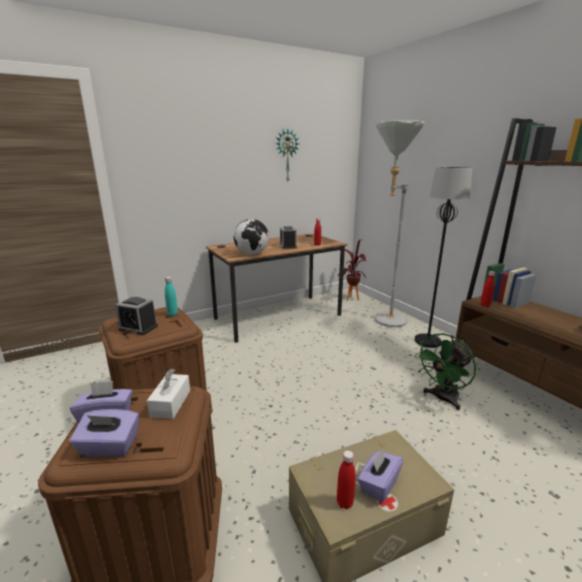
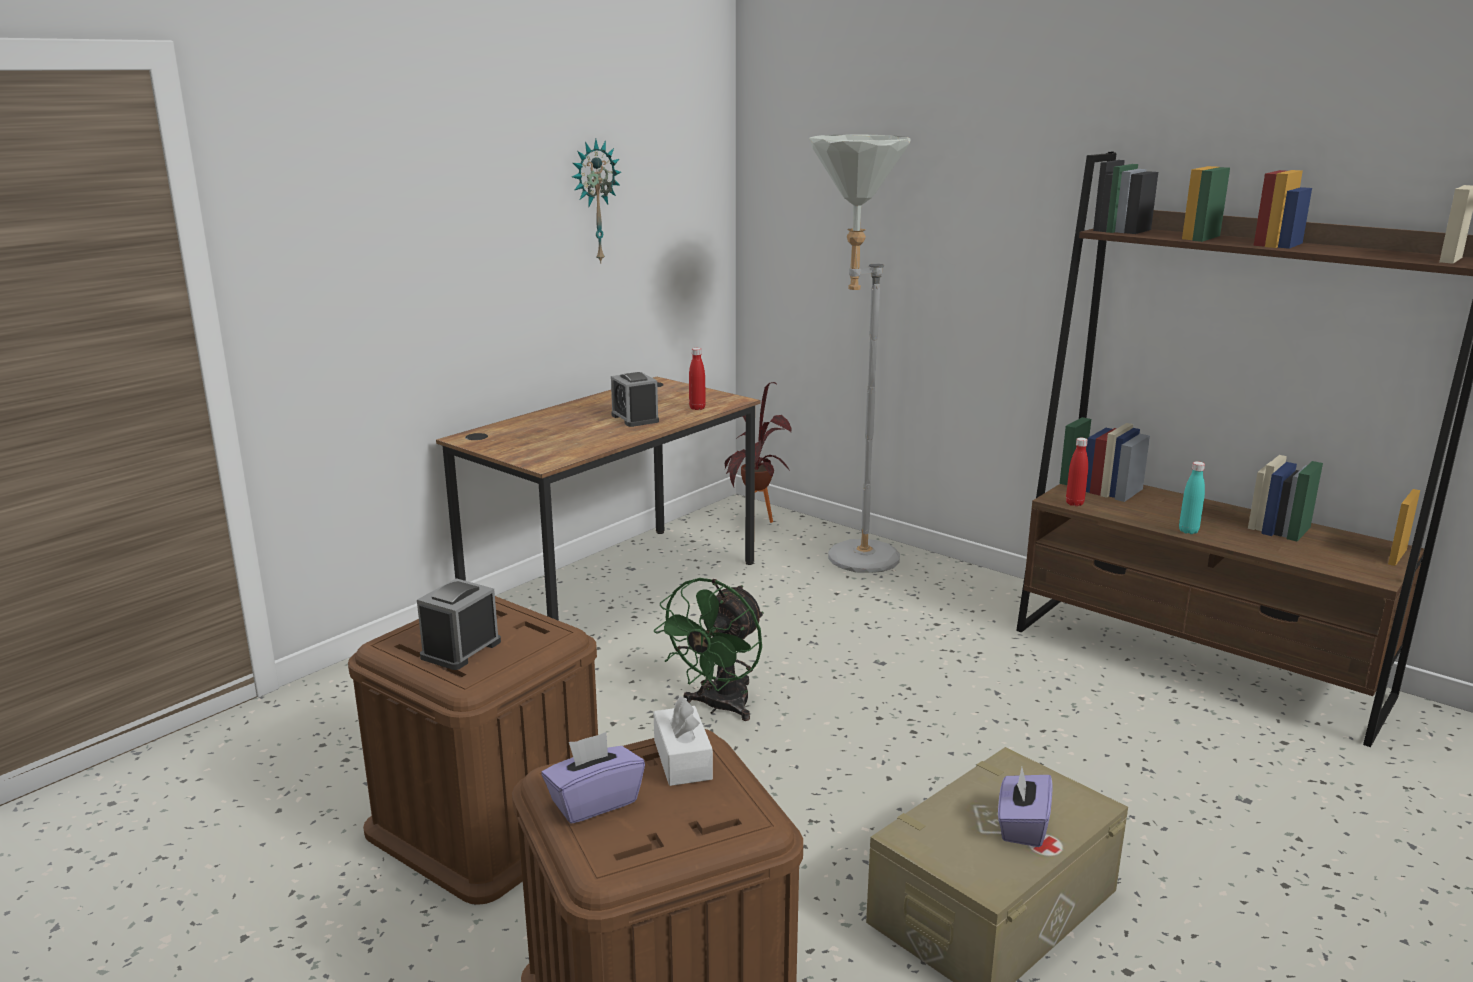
camera: 20 degrees left, 0 degrees up
purple tissue box [70,409,139,456] -> none
alarm clock [115,297,158,335] -> alarm clock turned 120 degrees clockwise [417,578,501,670]
turquoise bottle [165,277,178,316] -> turquoise bottle moved to [1179,461,1205,534]
globe [234,219,269,255] -> none
red bottle [337,450,356,509] -> none
green fan [414,333,476,410] -> green fan moved to [654,578,764,721]
black floor lamp [415,167,472,348] -> none

